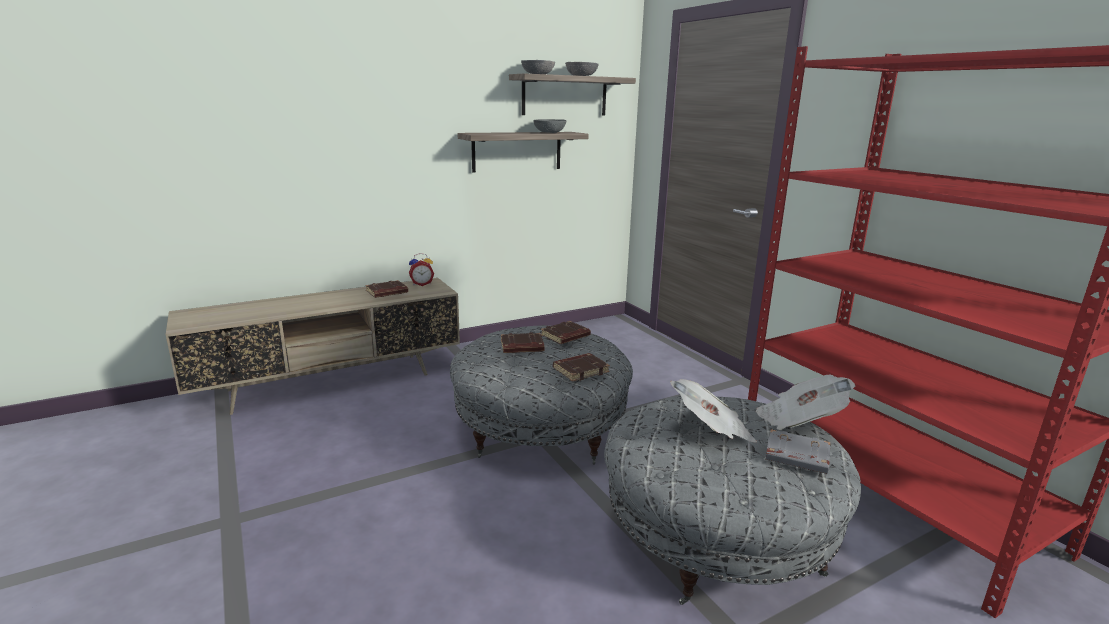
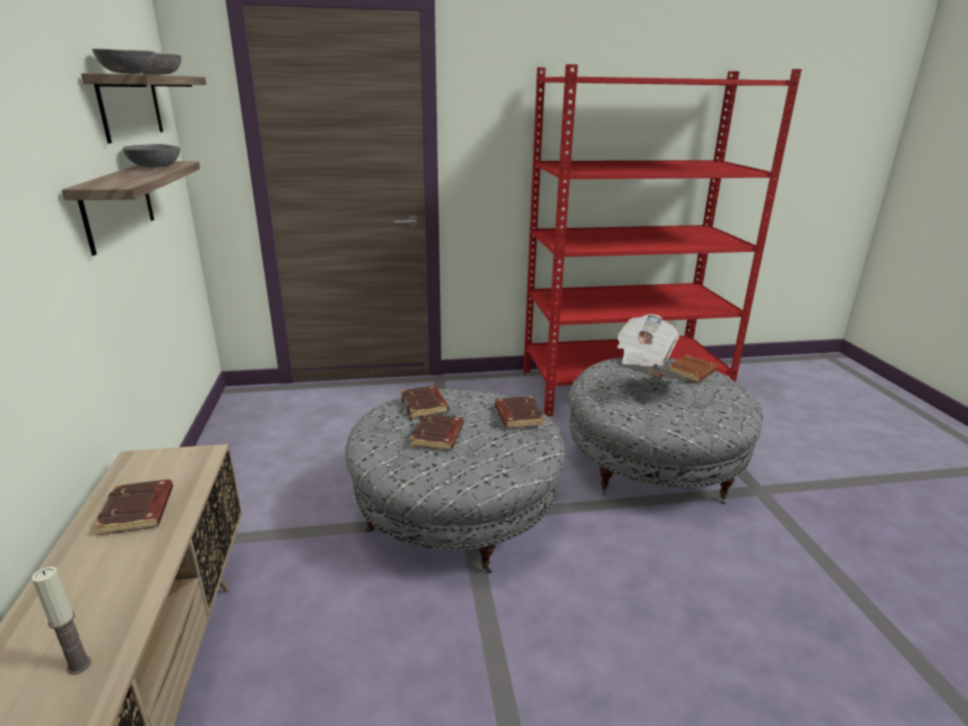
camera: 70 degrees left, 5 degrees up
alarm clock [409,253,434,286] -> none
grey book [765,429,830,474] -> brown book [668,355,718,382]
none -> candle [32,567,91,675]

